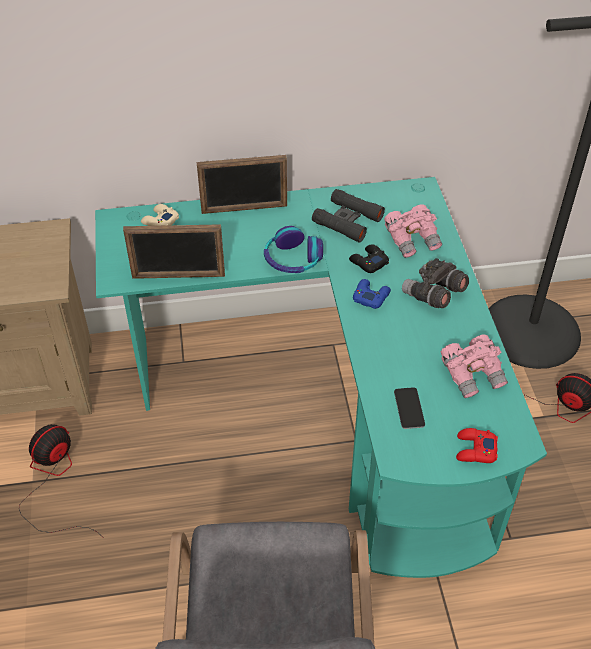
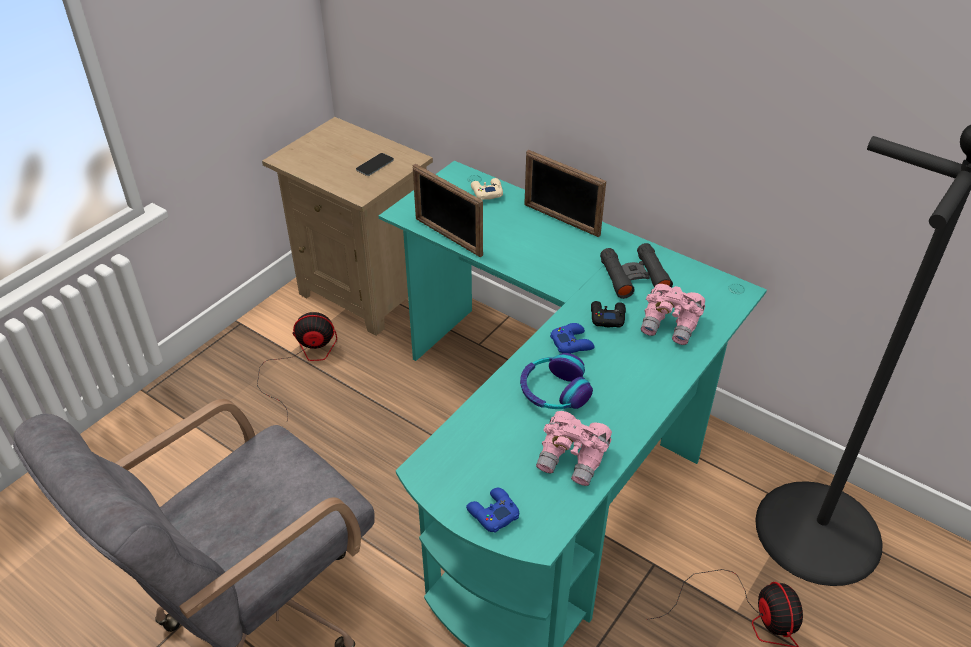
camera: 45 degrees right, 5 degrees down
headphones [264,226,323,273] -> headphones moved to [520,353,593,409]
phone [394,387,425,429] -> phone moved to [356,153,394,176]
grey binoculars [402,258,469,308] -> none
red game controller [456,428,498,463] -> blue game controller [466,488,519,532]

